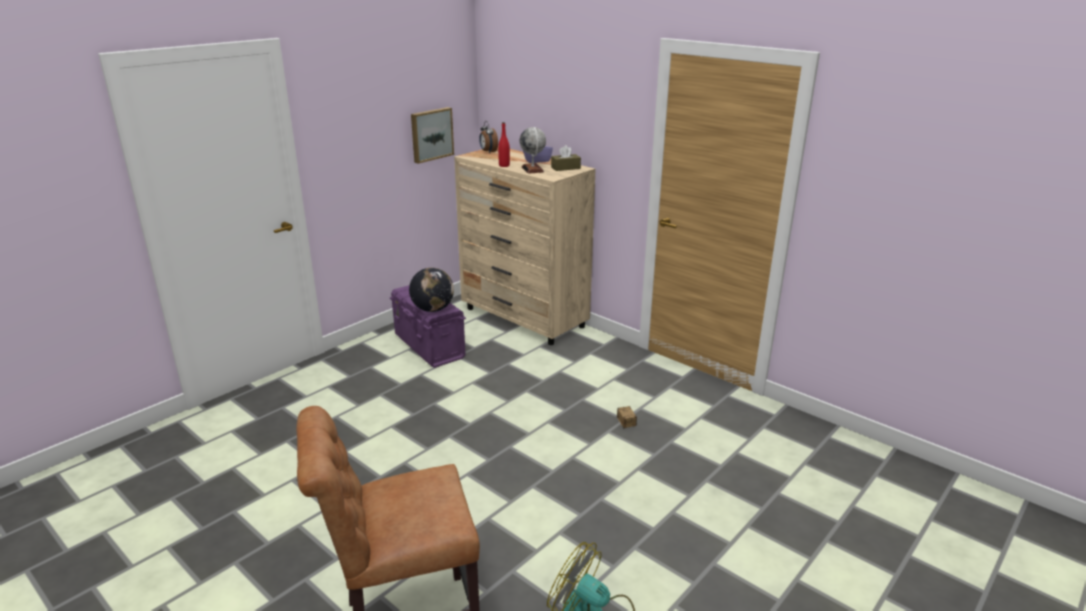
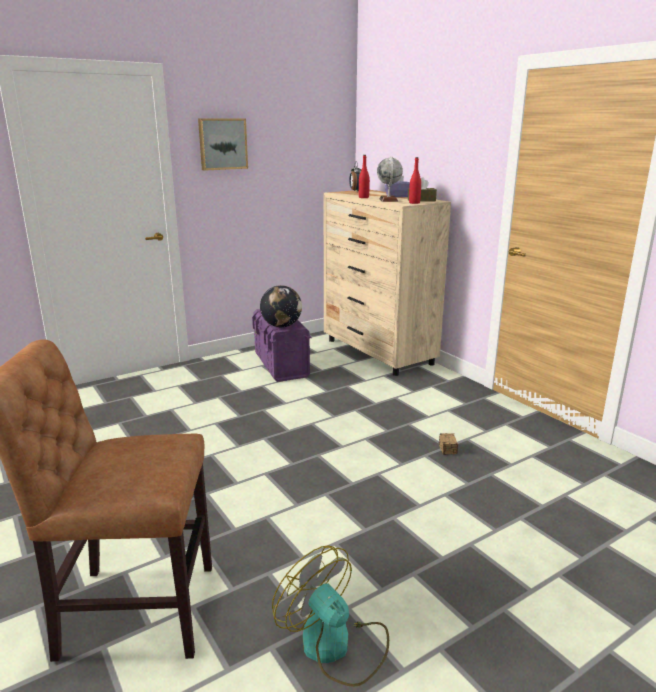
camera: 15 degrees right, 5 degrees down
picture [411,107,454,164] -> picture moved to [198,118,248,171]
none -> red bottle [409,157,421,204]

